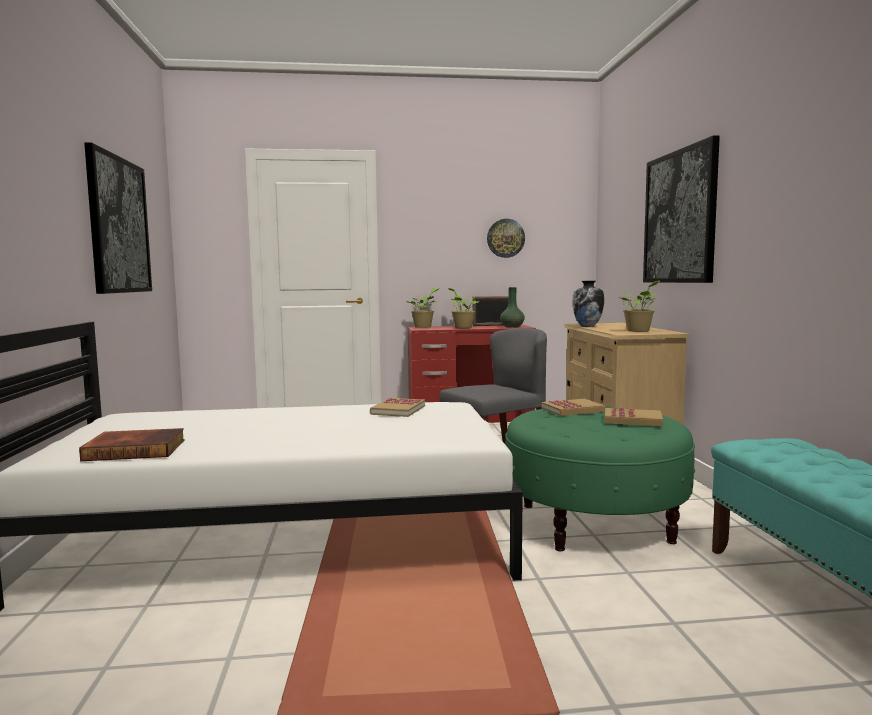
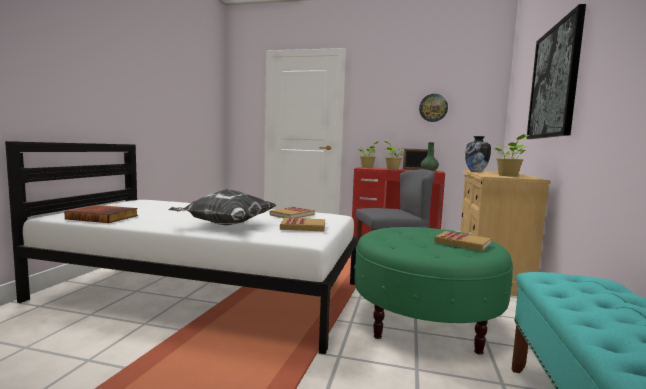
camera: 20 degrees right, 0 degrees up
picture [84,142,152,294] -> none
book [542,399,605,416] -> book moved to [280,217,325,232]
none -> pillow [168,189,277,225]

